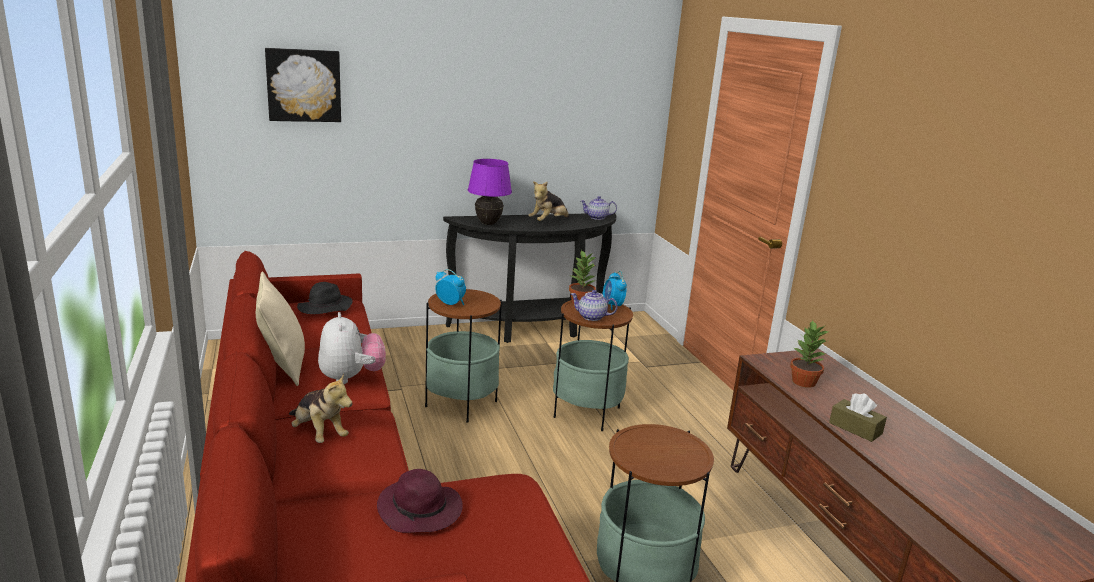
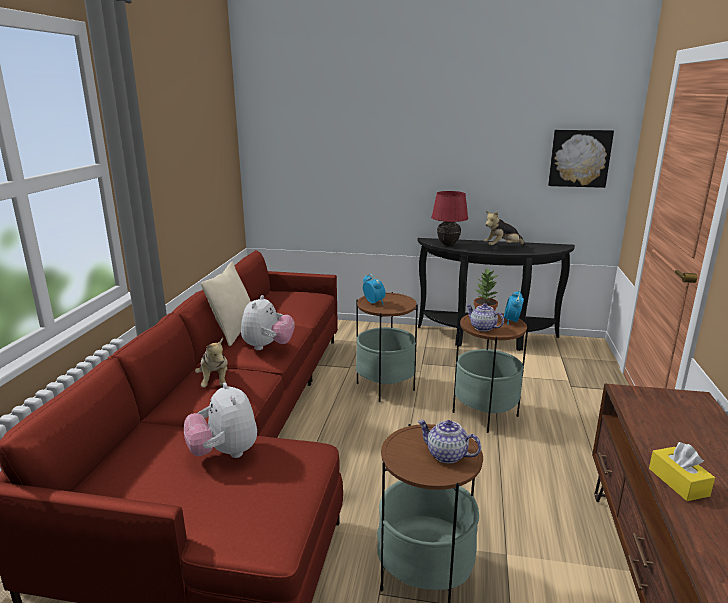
camera: 30 degrees right, 0 degrees up
picture [265,48,341,122] -> picture moved to [548,130,614,188]
black hat [297,282,353,314] -> none
purple hat [377,469,463,533] -> plush toy [184,383,257,458]
purple table lamp [468,159,512,225] -> red table lamp [431,191,468,246]
teapot [581,196,617,220] -> teapot moved to [417,420,481,464]
potted plant [790,320,830,388] -> none
brown tissue box [829,393,887,442] -> yellow tissue box [649,442,715,501]

